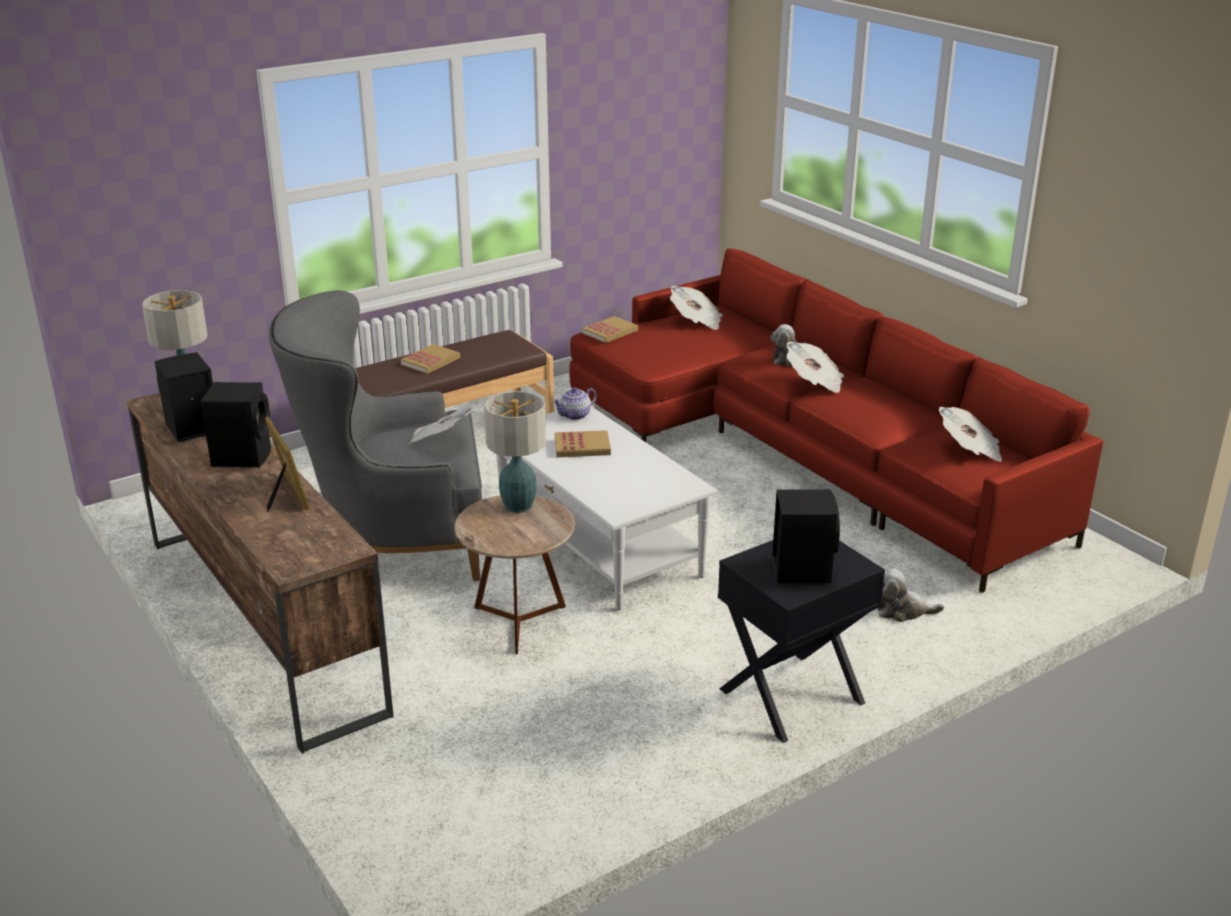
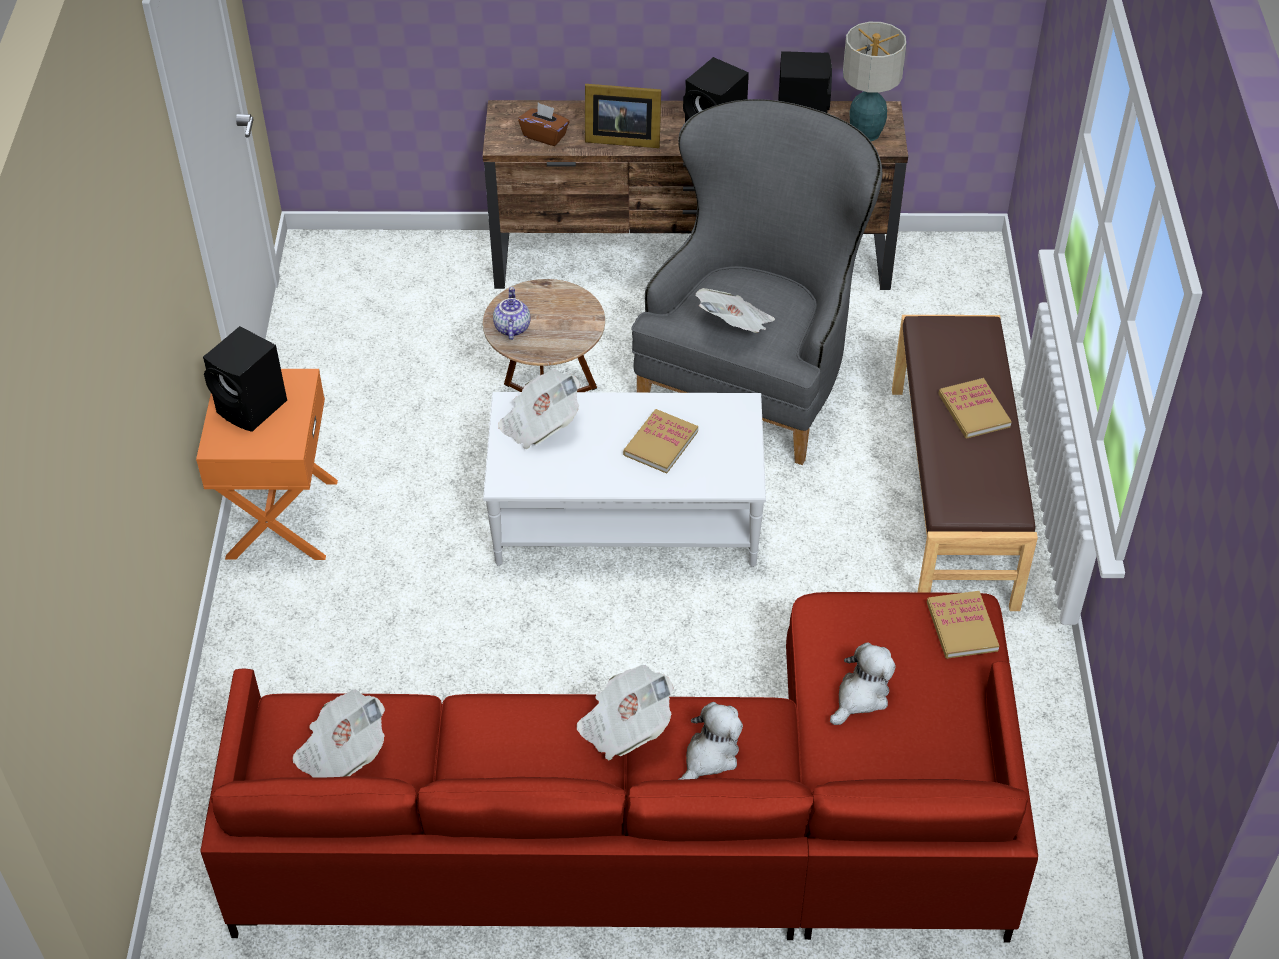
camera: 125 degrees right, 20 degrees up
table lamp [484,391,546,513] -> none
teapot [553,387,597,420] -> teapot moved to [493,287,530,340]
newspaper [670,286,723,330] -> newspaper moved to [498,369,580,449]
black nightstand [718,540,885,743] -> orange nightstand [196,369,338,560]
plush toy [878,568,944,622] -> plush toy moved to [830,642,896,725]
none -> brown tissue box [518,102,570,146]

